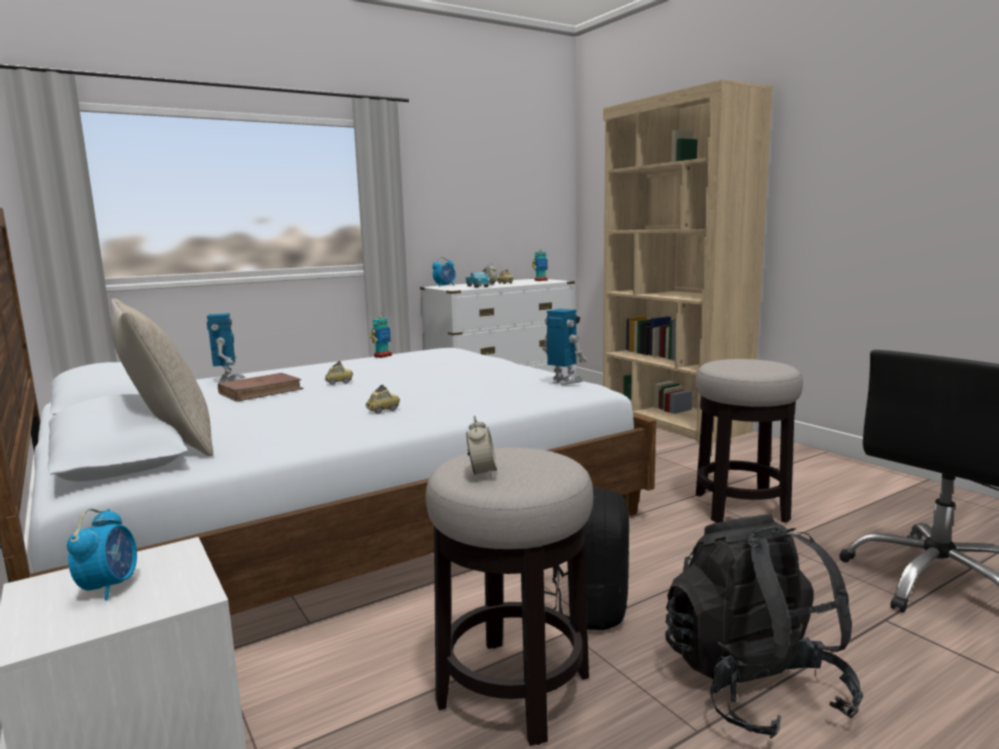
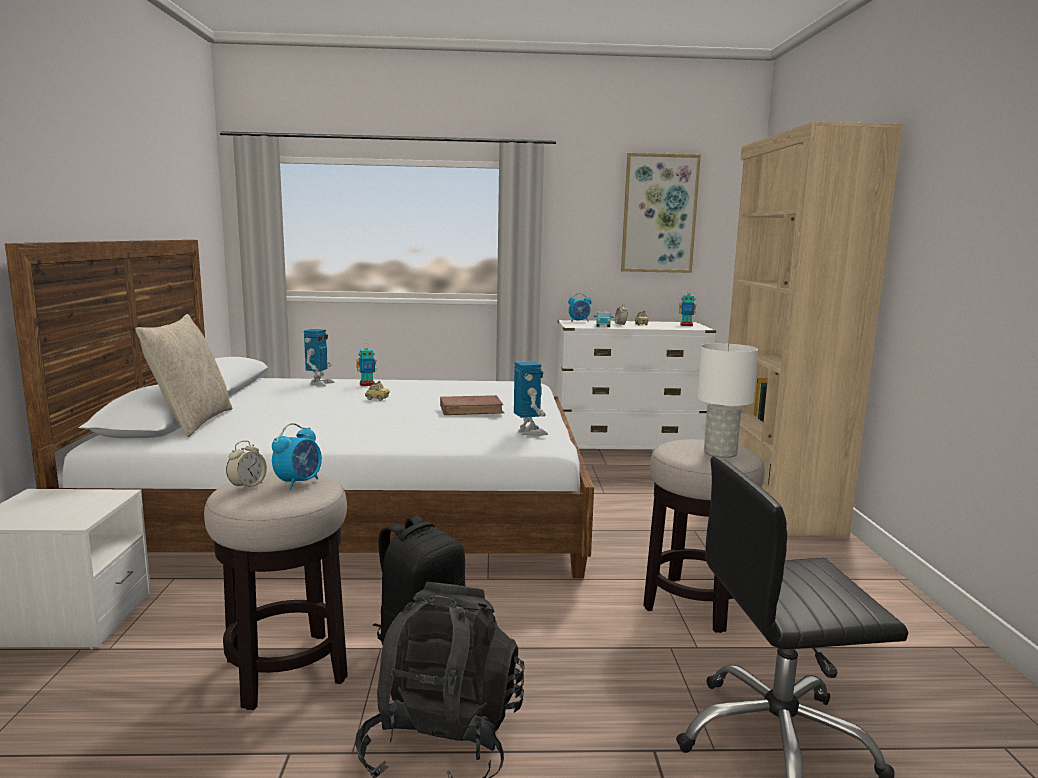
camera: 30 degrees right, 0 degrees up
alarm clock [67,509,137,601] -> alarm clock moved to [272,423,322,490]
brown book [218,373,304,402] -> brown book moved to [440,395,504,415]
toy car [366,385,400,414] -> none
toy robot [370,313,392,358] -> toy robot moved to [356,343,377,386]
none -> picture [621,153,701,273]
none -> white table lamp [697,343,758,458]

